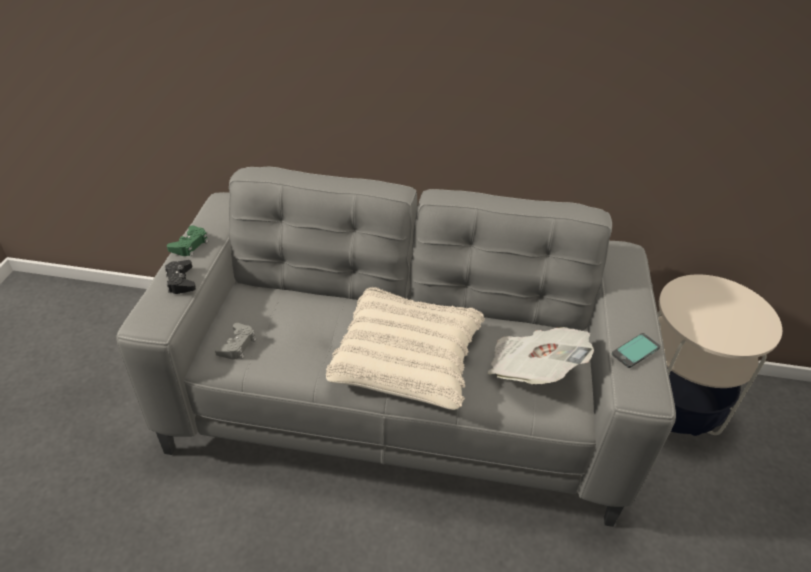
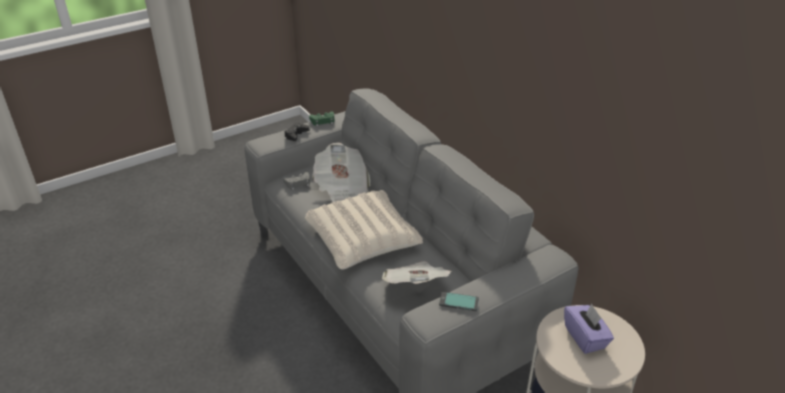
camera: 50 degrees right, 5 degrees down
none -> newspaper [312,143,370,202]
none -> purple tissue box [564,303,614,354]

